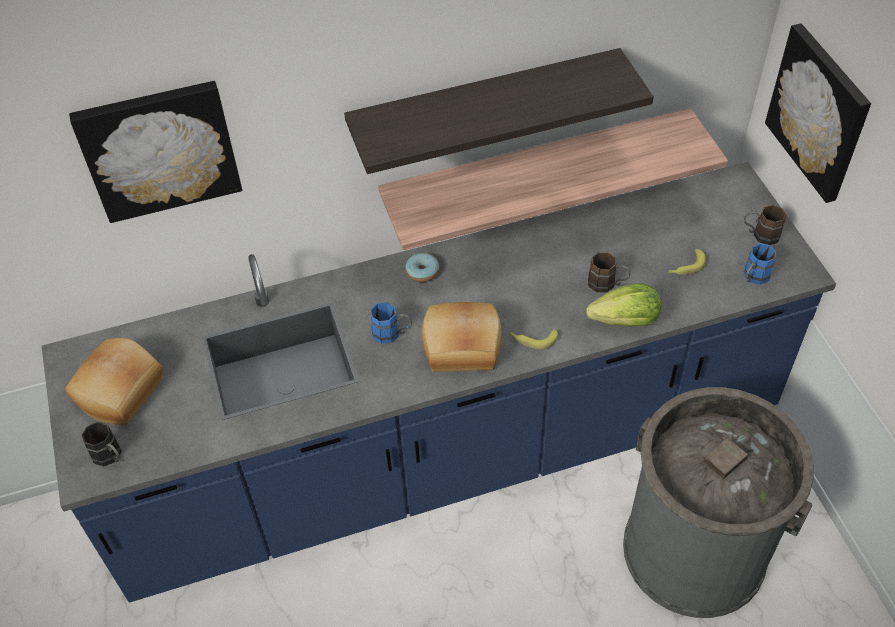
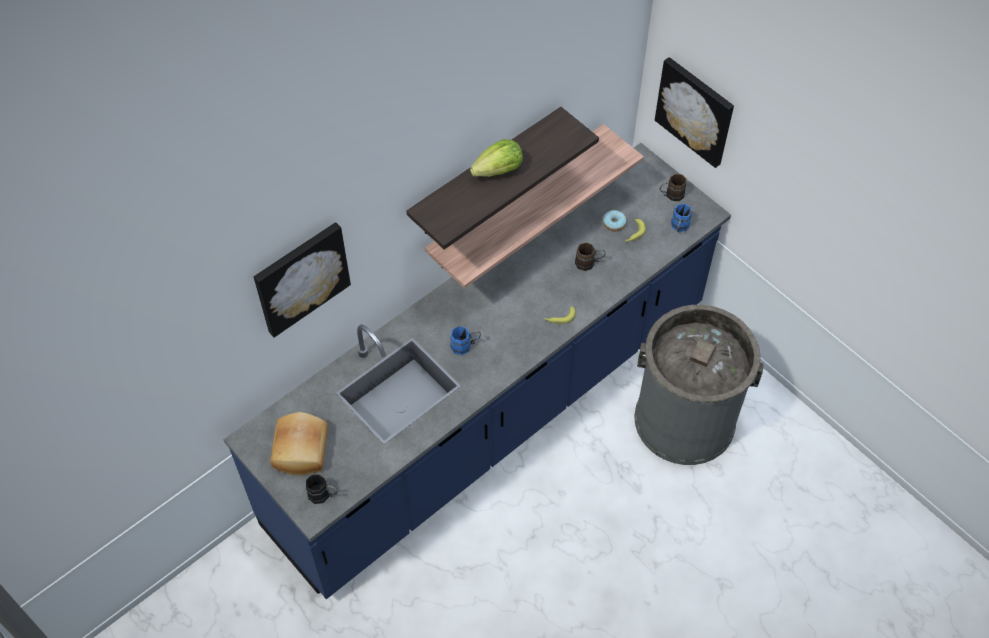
camera: 25 degrees left, 5 degrees up
donut [405,253,439,283] -> donut moved to [603,210,626,231]
bread [422,302,502,372] -> none
lettuce [586,283,661,327] -> lettuce moved to [470,139,523,177]

